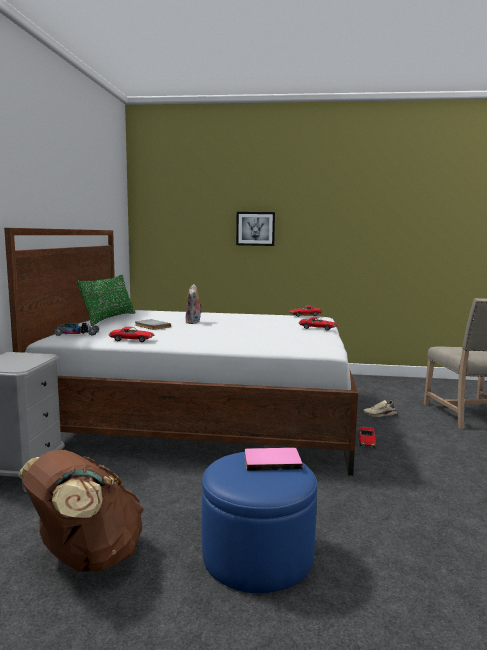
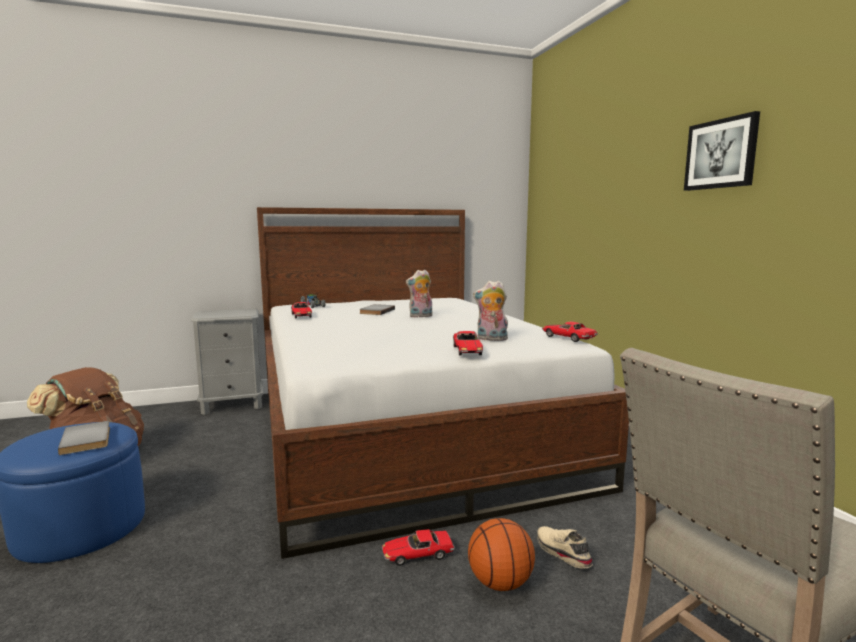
camera: 65 degrees right, 0 degrees up
green pillow [76,275,136,326] -> none
picture [236,212,275,246] -> picture moved to [684,111,760,191]
pink book [244,448,303,471] -> grey book [58,421,110,455]
none -> basketball [468,518,535,591]
none -> plush toy [473,281,509,341]

